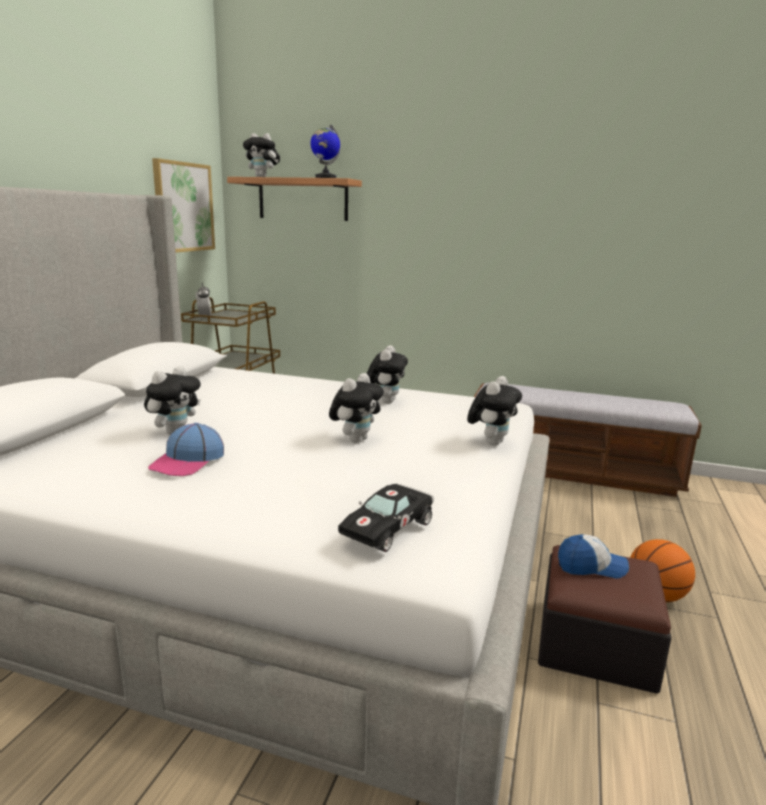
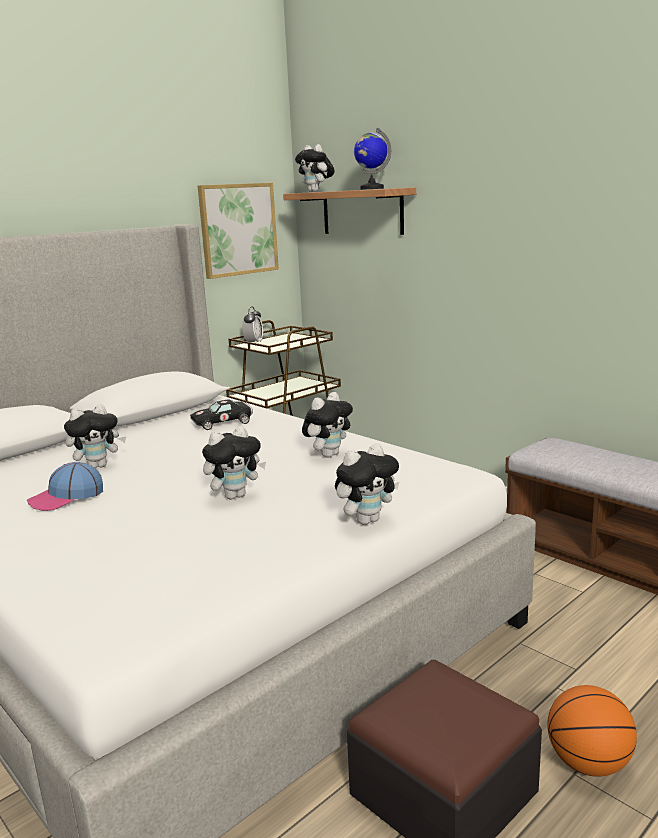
camera: 30 degrees right, 0 degrees up
black toy car [338,483,434,552] -> black toy car moved to [190,399,253,430]
cap [558,534,629,579] -> none

